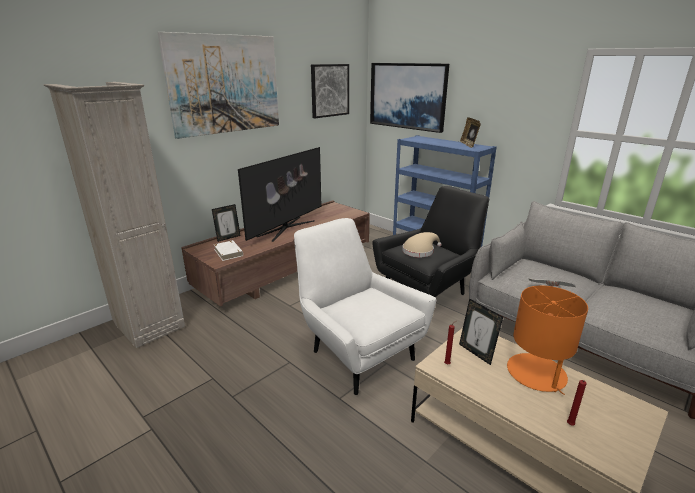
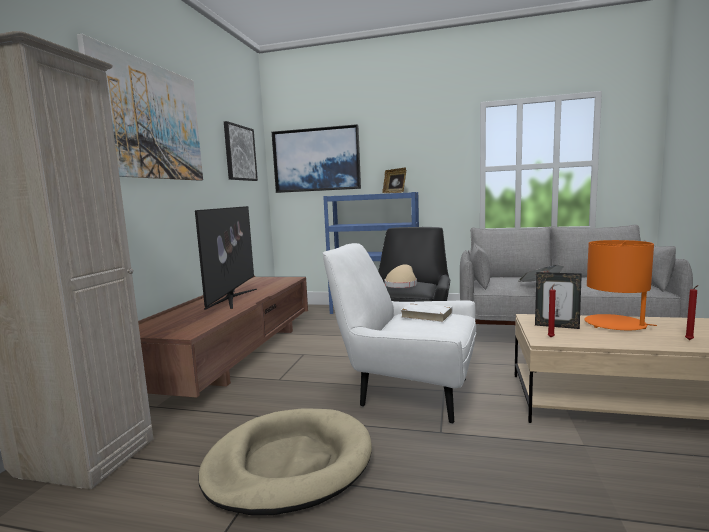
camera: 30 degrees left, 15 degrees down
picture frame [212,204,241,242] -> none
white book [213,240,243,261] -> white book moved to [400,303,453,322]
none -> beige dog bed [198,408,372,516]

